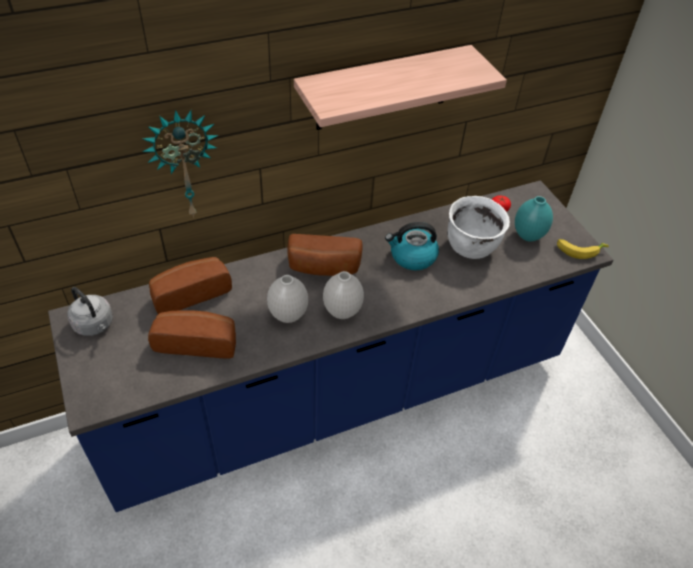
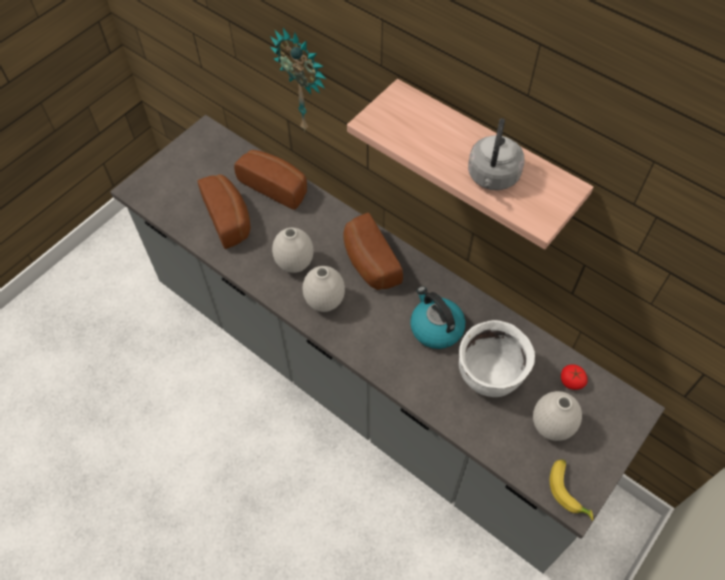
camera: 65 degrees right, 10 degrees up
blue counter [48,180,613,512] -> grey counter [110,115,665,573]
grey kettle [67,287,113,336] -> grey kettle moved to [468,118,525,190]
turquoise vase [515,196,553,242] -> white vase [533,391,582,441]

